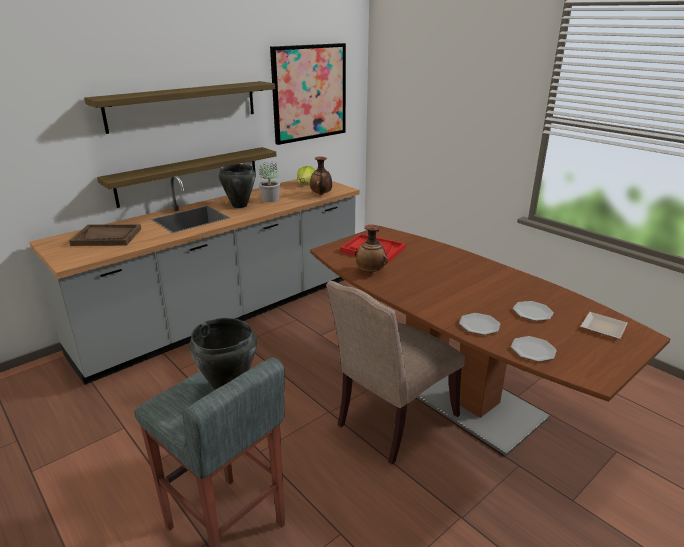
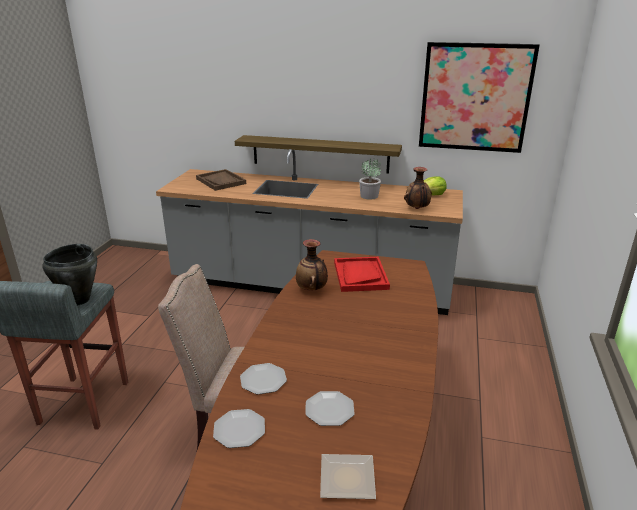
camera: 55 degrees right, 0 degrees up
shelf [84,81,275,134] -> none
black cooking pot [219,164,255,208] -> none

